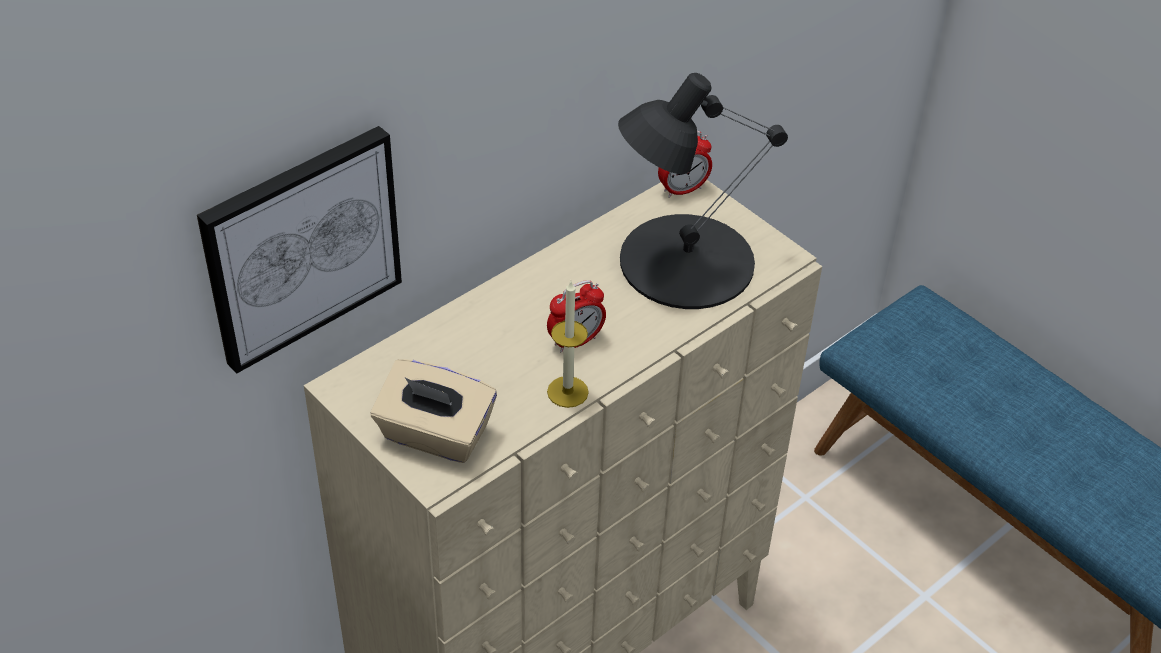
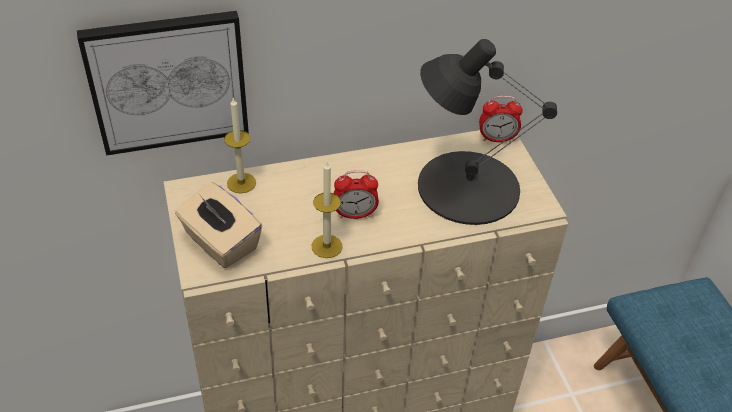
camera: 25 degrees right, 0 degrees up
none -> candle [224,98,256,194]

